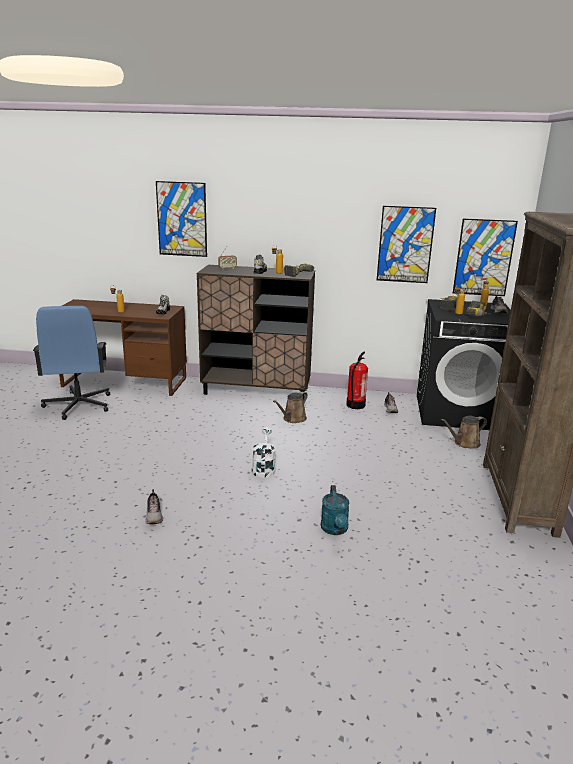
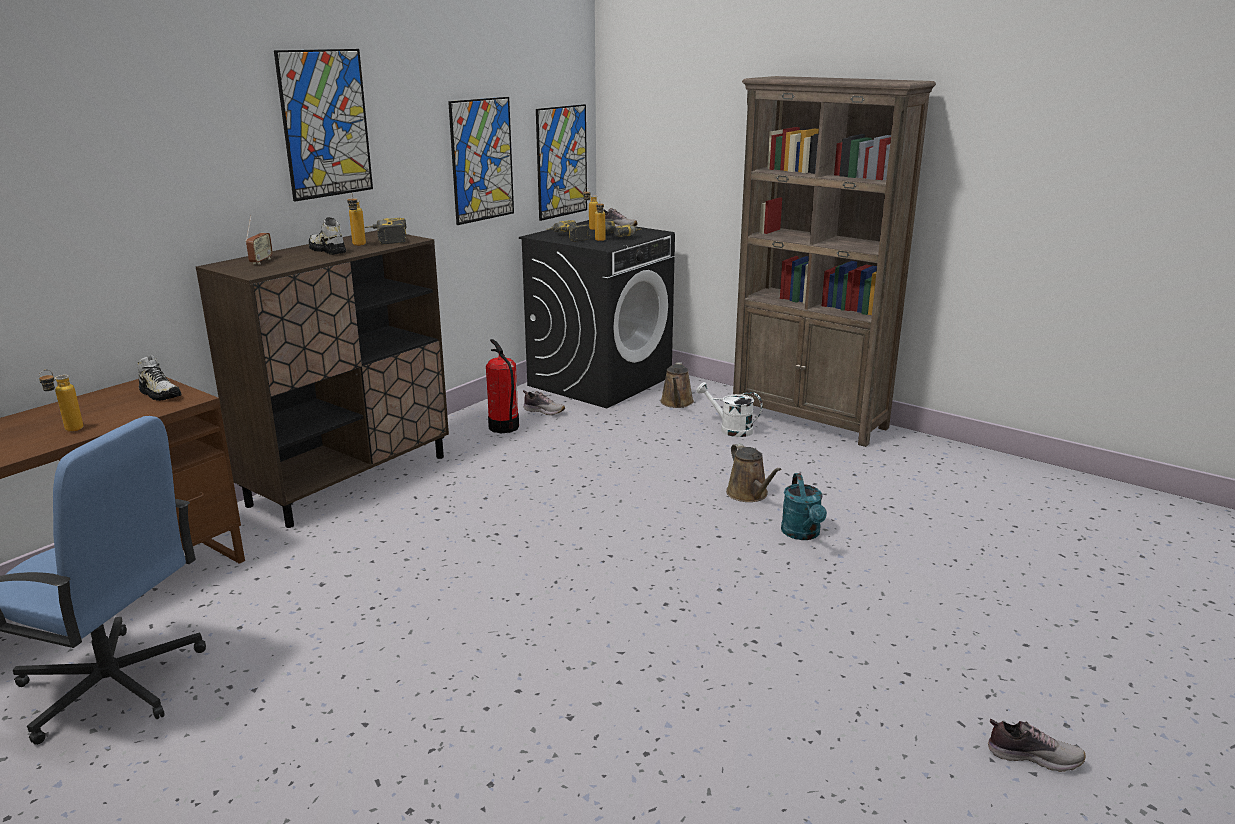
camera: 60 degrees left, 0 degrees up
shoe [145,489,163,524] -> shoe moved to [988,719,1086,772]
picture [156,181,207,257] -> picture moved to [274,49,373,201]
white watering can [252,427,276,478] -> white watering can moved to [696,382,763,437]
brown watering can [273,392,308,423] -> brown watering can moved to [726,443,782,502]
turquoise watering can [321,485,349,535] -> turquoise watering can turned 60 degrees clockwise [781,473,827,540]

